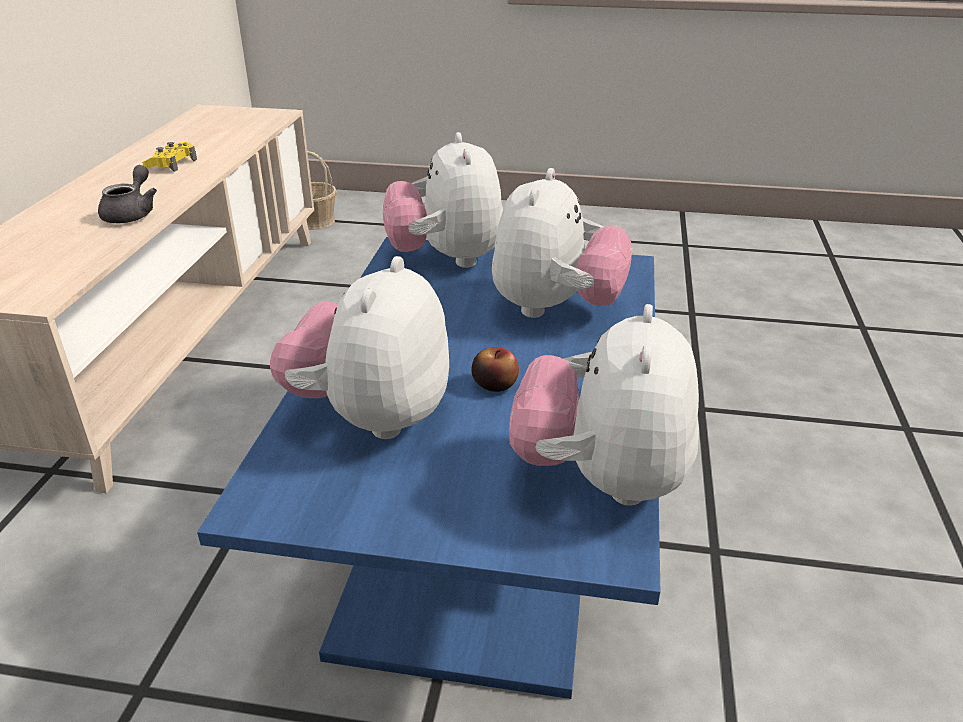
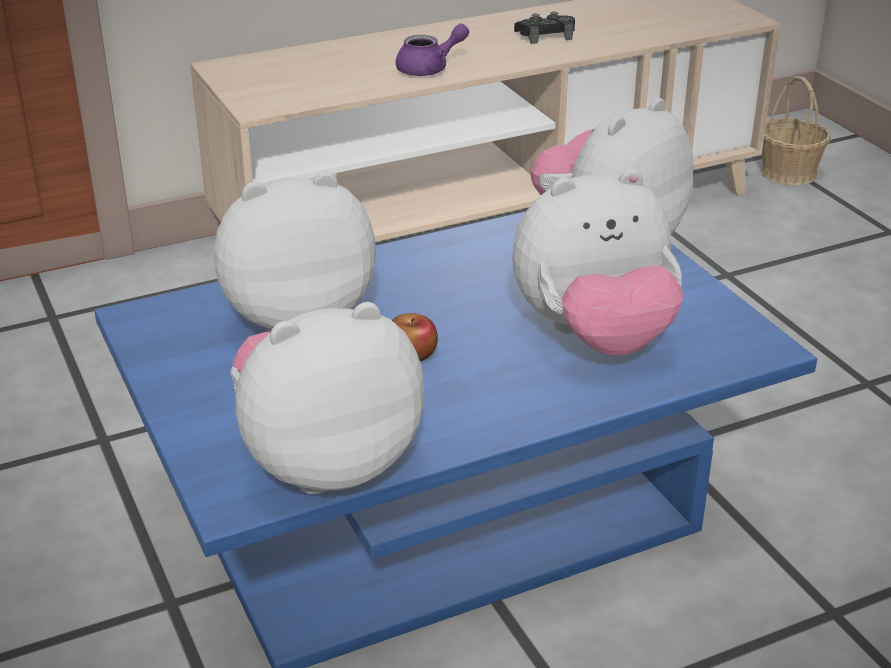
camera: 55 degrees right, 0 degrees up
grey teapot [98,165,157,223] -> purple teapot [396,24,469,76]
yellow game controller [142,142,197,172] -> black game controller [514,12,575,44]

